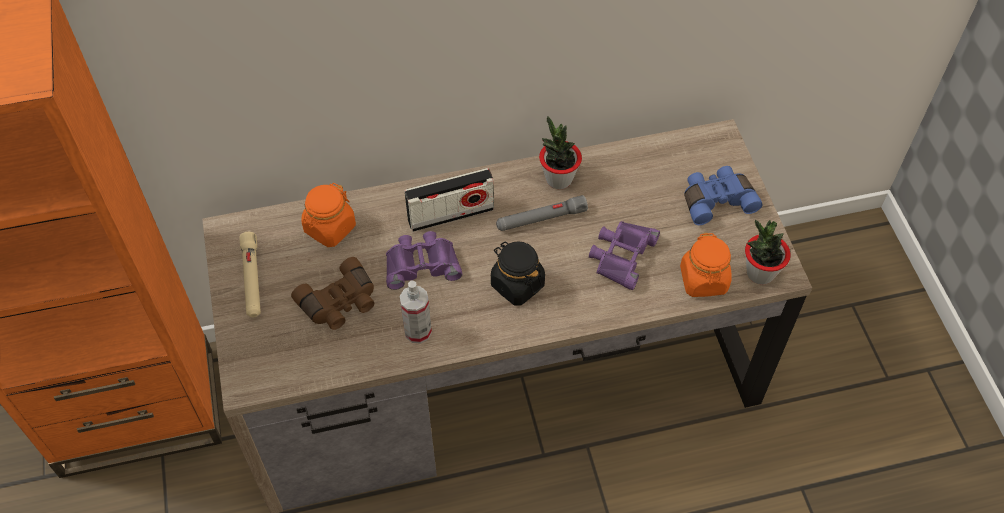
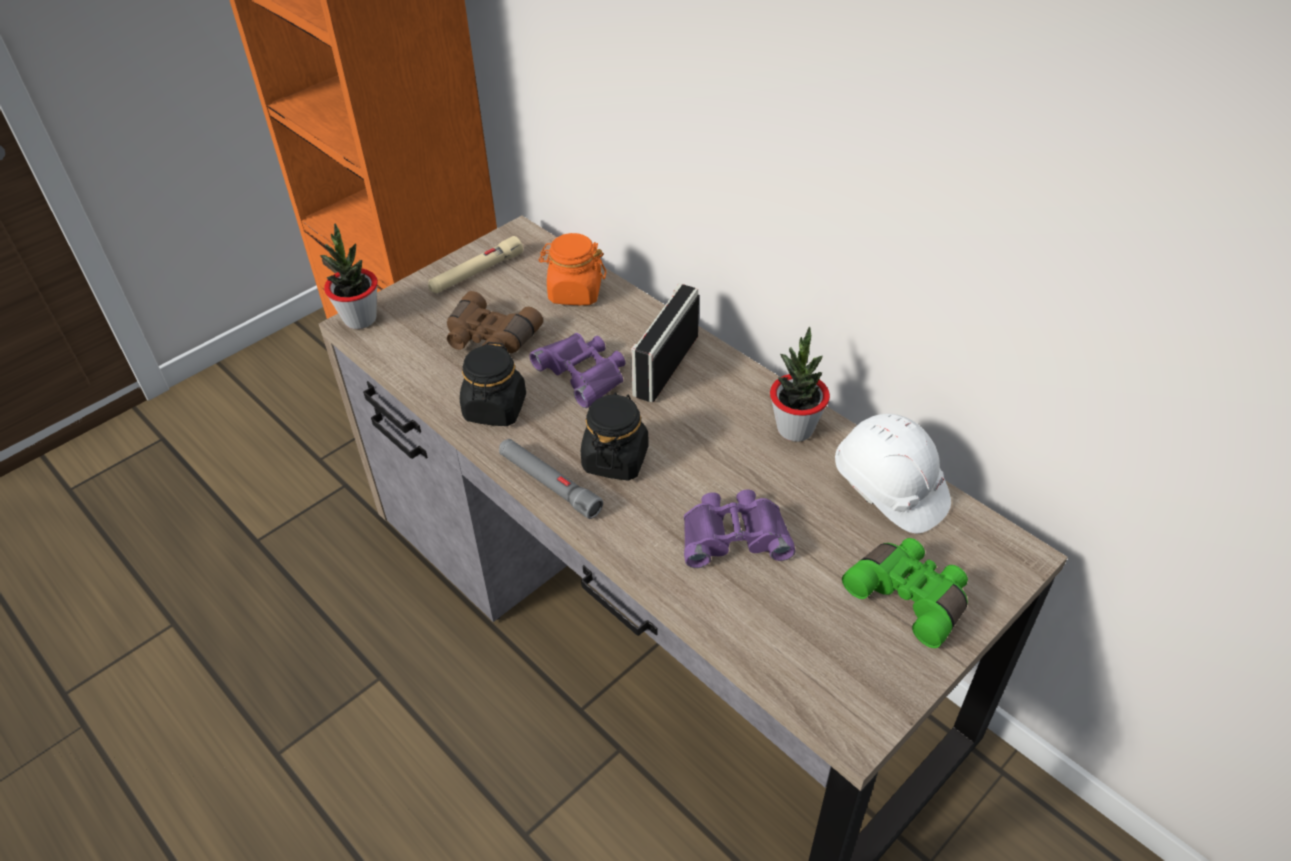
camera: 60 degrees right, 10 degrees down
spray bottle [400,280,432,344] -> black jar [460,342,526,426]
radio [404,168,494,232] -> radio turned 75 degrees clockwise [631,284,699,402]
grey flashlight [496,195,588,231] -> grey flashlight moved to [499,439,603,519]
orange jar [680,233,732,297] -> none
blue binoculars [684,166,763,225] -> green binoculars [842,538,968,648]
potted plant [745,220,791,285] -> potted plant moved to [320,223,378,329]
none -> white hard hat [835,414,951,534]

